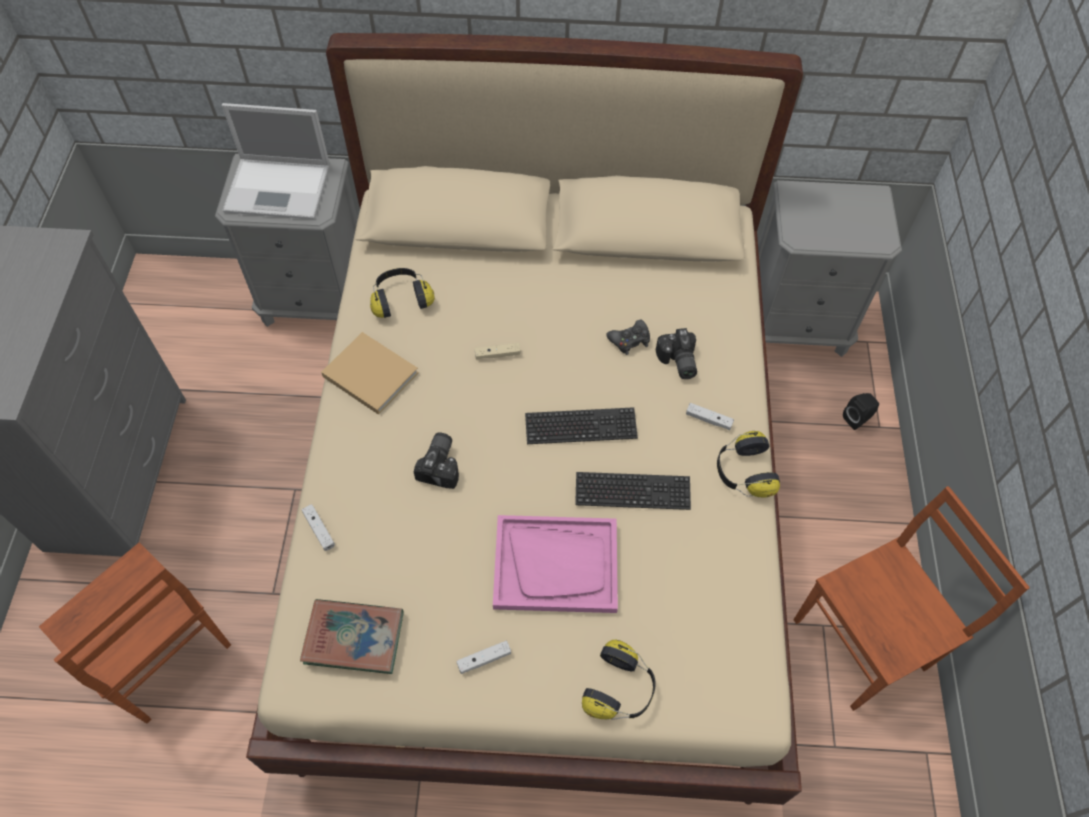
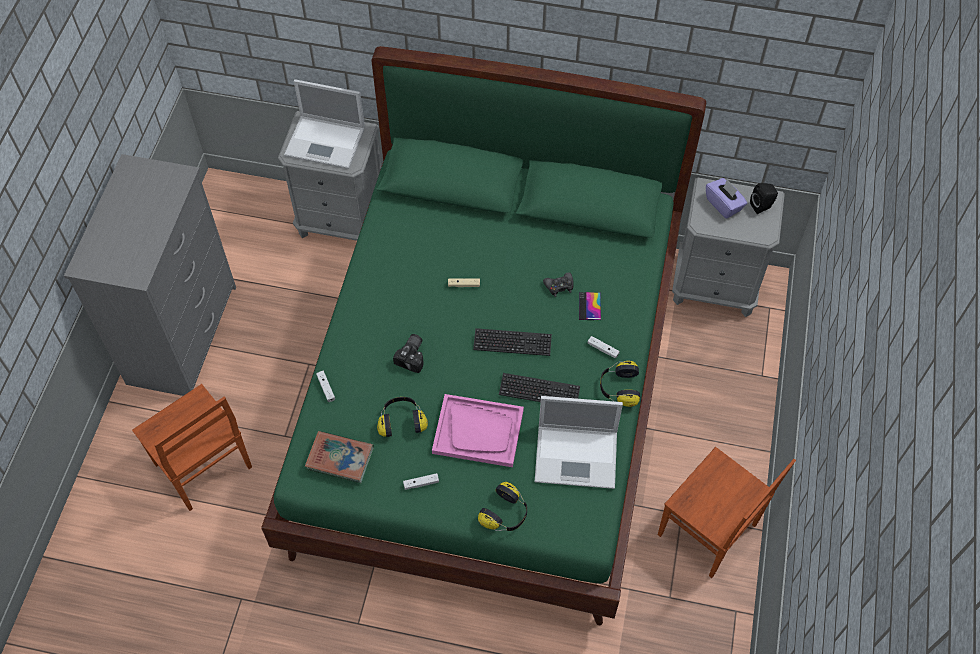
camera: 10 degrees right, 0 degrees up
beige bed [246,33,803,805] -> green bed [261,46,706,625]
beige book [321,332,419,415] -> none
headphones [370,268,435,318] -> headphones moved to [377,397,428,437]
camera [656,328,697,379] -> phone [579,292,601,320]
brown chair [794,486,1029,711] -> brown chair turned 60 degrees clockwise [658,447,796,578]
black speaker [843,393,879,430] -> black speaker moved to [750,183,778,214]
none -> laptop [535,396,623,489]
none -> purple tissue box [706,178,747,219]

